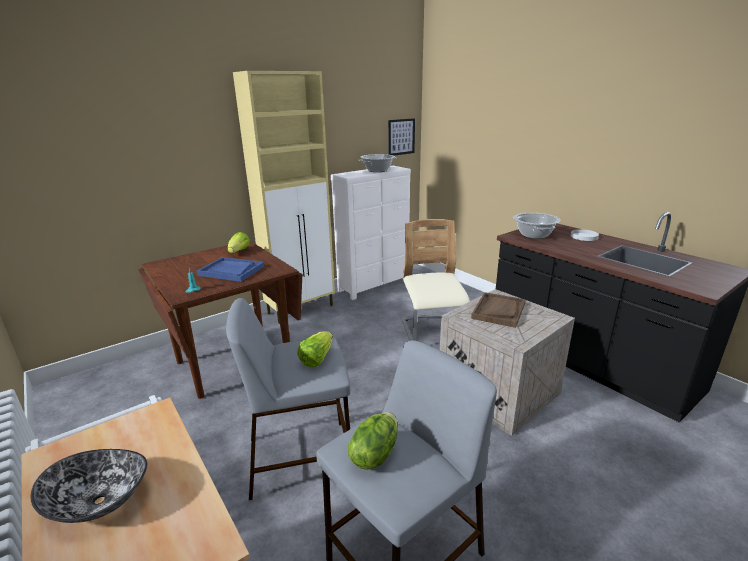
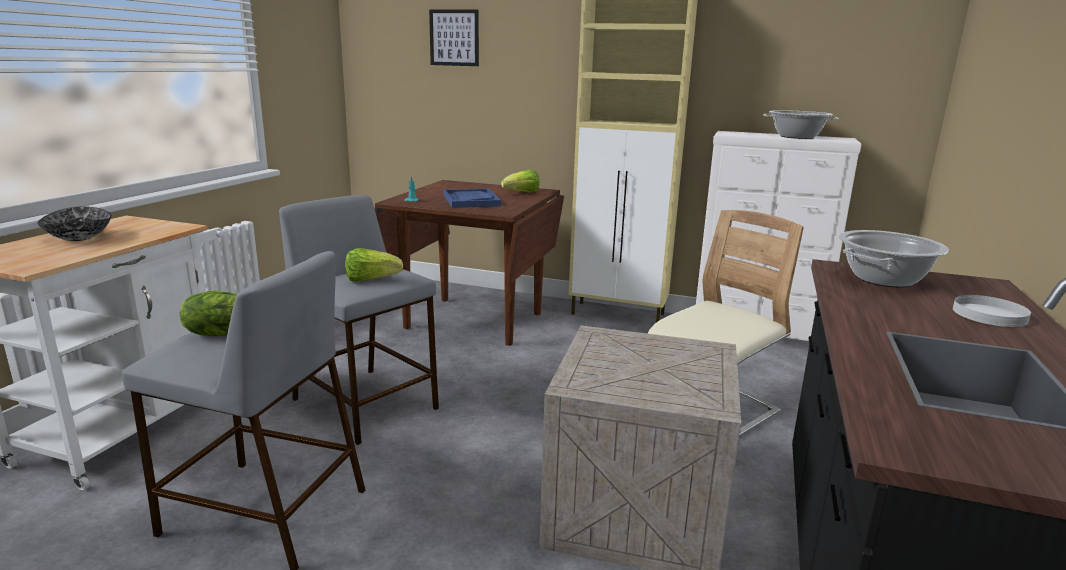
camera: 55 degrees right, 5 degrees down
picture [388,118,415,156] -> picture moved to [429,10,479,66]
brown tray [471,292,526,328] -> none

